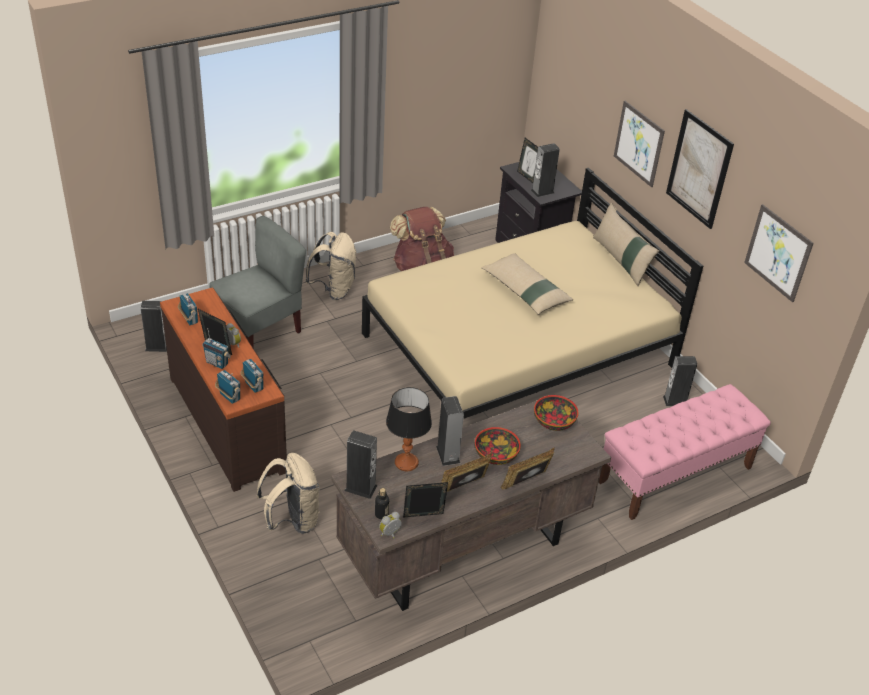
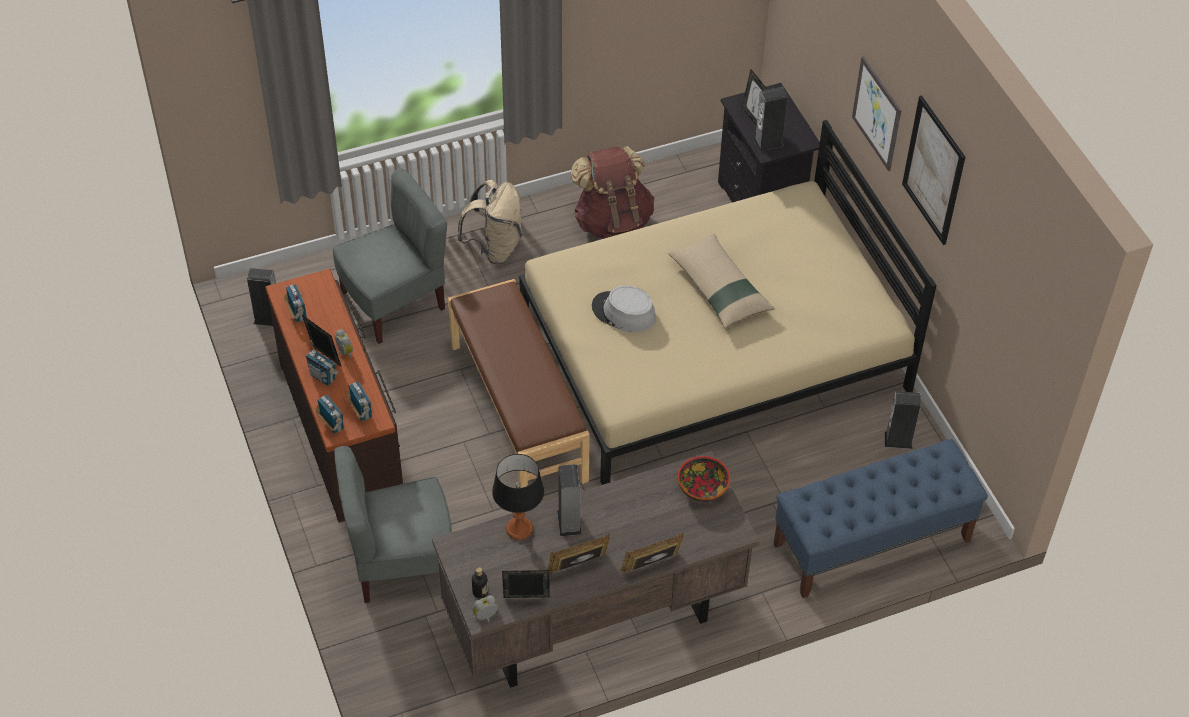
camera: 10 degrees right, 10 degrees up
beige backpack [256,453,319,534] -> grey chair [334,446,452,603]
speaker [345,430,377,499] -> none
bowl [475,427,521,465] -> none
beige pillow [593,203,659,286] -> none
pink bench [599,384,771,520] -> blue bench [774,439,988,598]
picture [744,204,814,302] -> none
none -> brown bench [448,279,590,488]
none -> grey hat [592,286,656,332]

